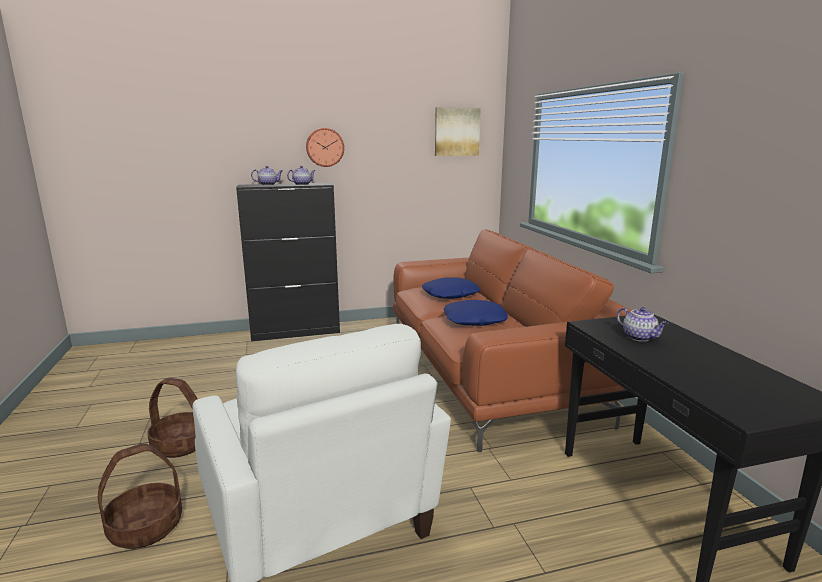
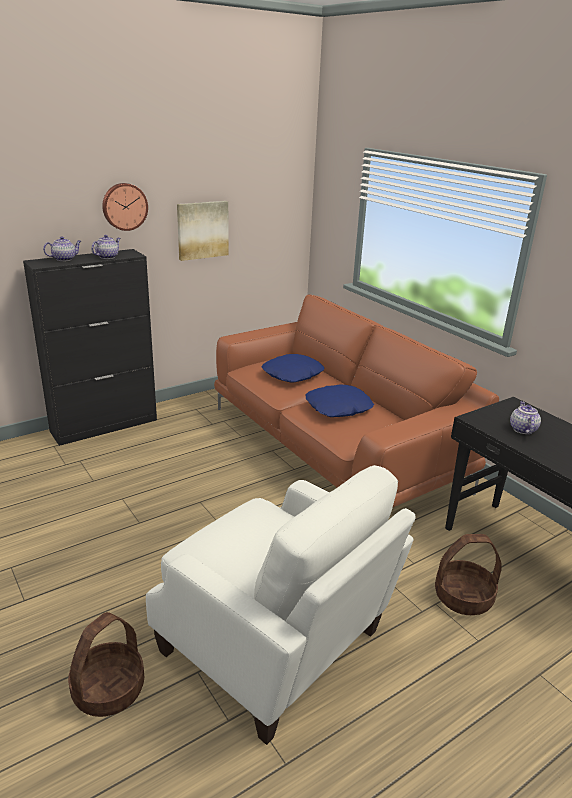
camera: 20 degrees left, 10 degrees up
basket [147,378,198,458] -> basket moved to [435,534,502,615]
picture [435,107,481,156] -> picture moved to [177,201,229,261]
teapot [617,307,668,341] -> teapot turned 120 degrees counterclockwise [510,401,541,434]

